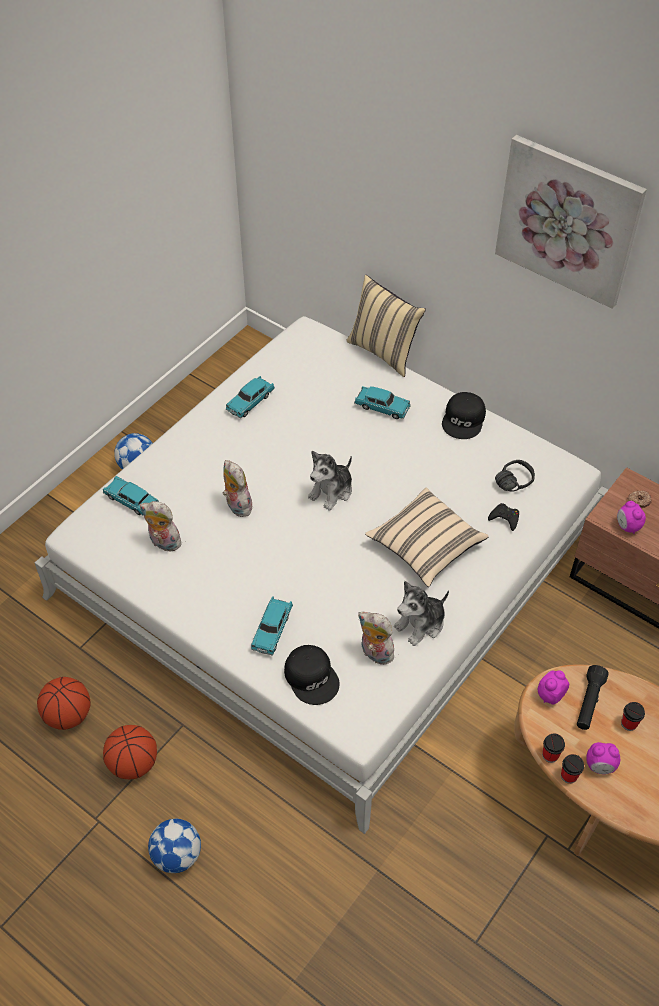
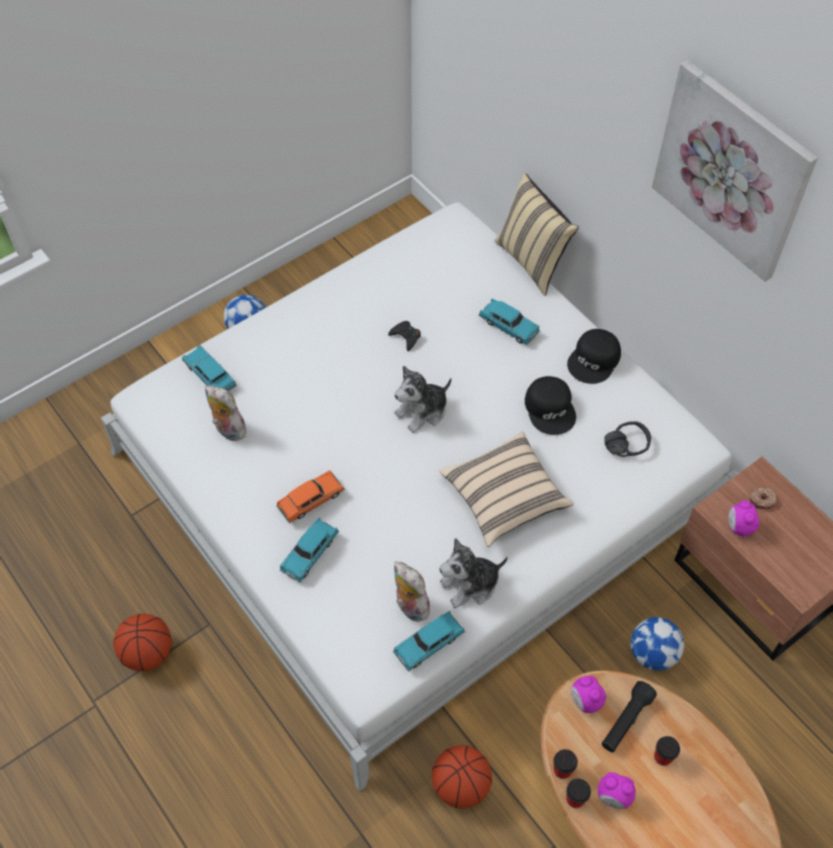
camera: 15 degrees right, 5 degrees up
basketball [37,677,91,730] -> basketball moved to [432,745,492,808]
football [148,819,201,873] -> football moved to [630,617,684,671]
plush toy [222,460,253,517] -> none
turquoise toy car [226,376,275,418] -> turquoise toy car moved to [393,611,465,672]
black cap [284,645,339,705] -> black cap moved to [525,376,576,435]
black game controller [488,503,519,531] -> black game controller moved to [388,321,421,351]
alarm clock [538,670,569,704] -> alarm clock turned 90 degrees counterclockwise [571,676,606,713]
none -> orange toy car [276,470,345,524]

